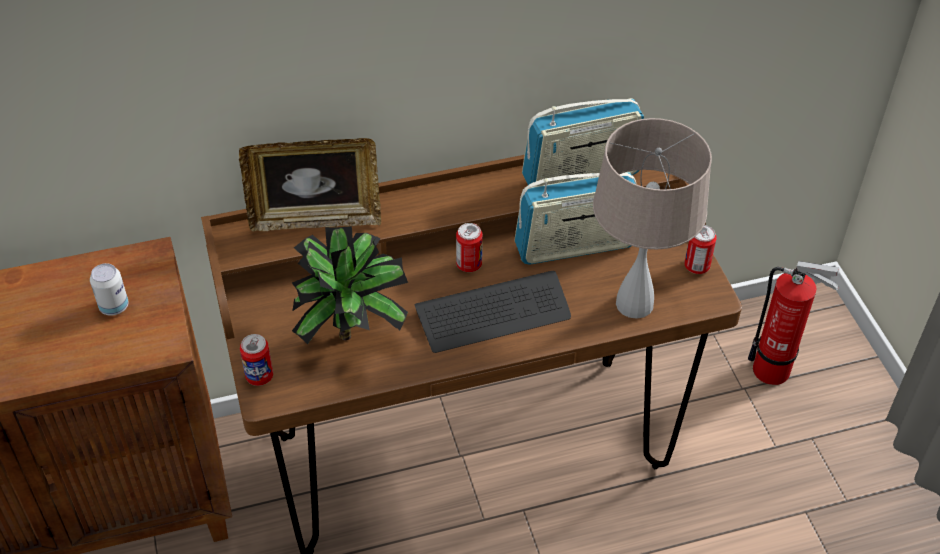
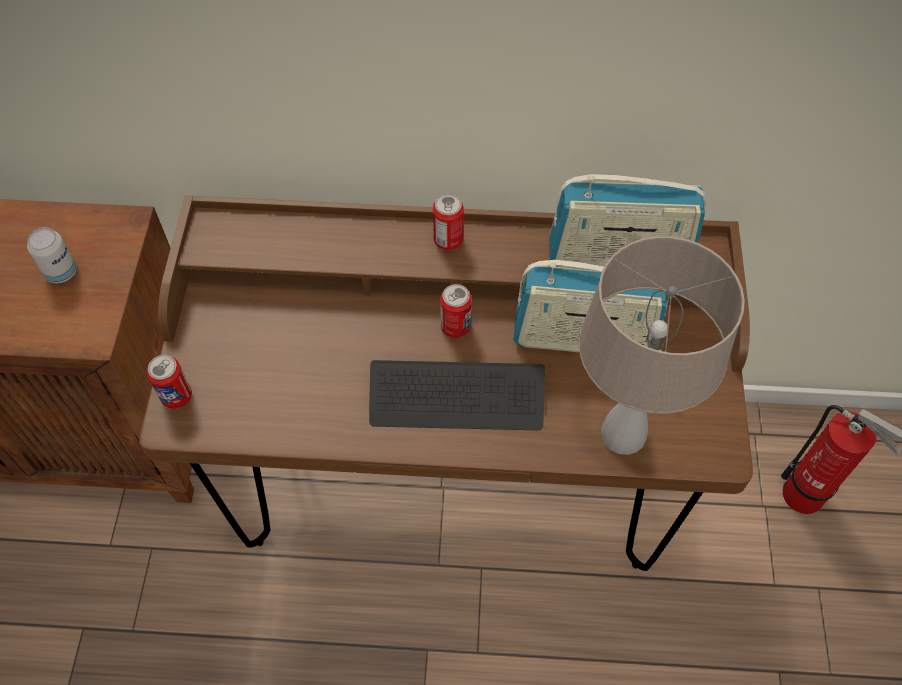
camera: 20 degrees right, 10 degrees up
picture frame [239,138,381,231] -> none
potted plant [292,226,408,344] -> none
can [684,225,716,274] -> can moved to [433,194,464,250]

